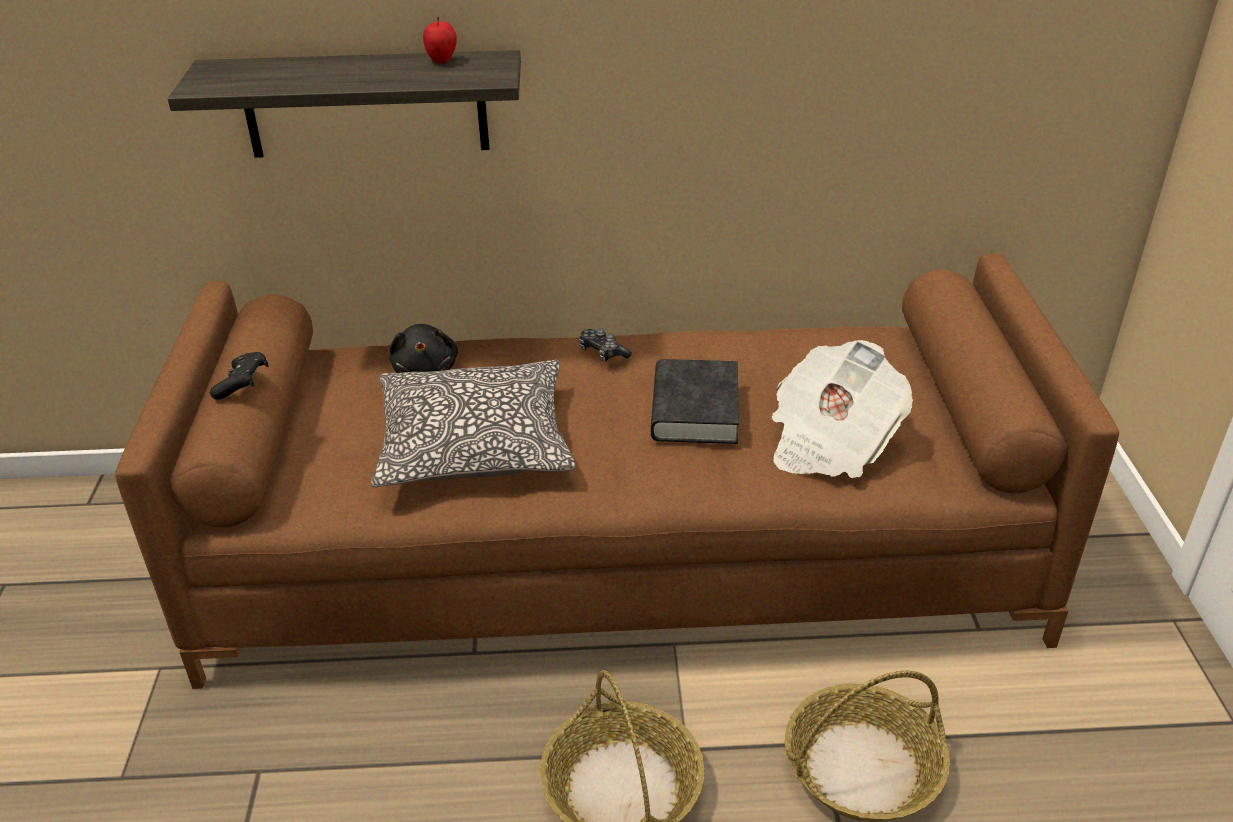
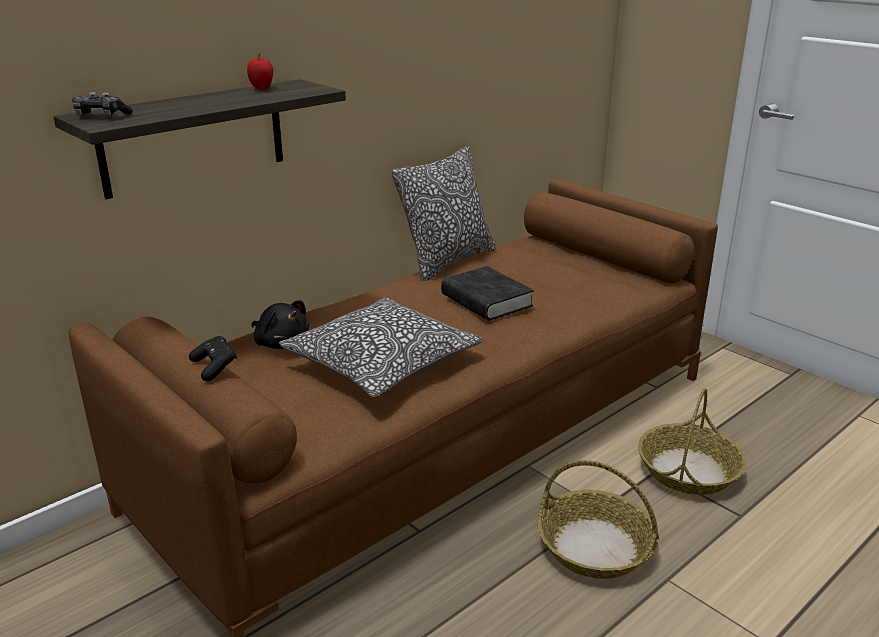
camera: 40 degrees left, 10 degrees down
game controller [579,328,632,362] -> game controller moved to [72,92,133,116]
newspaper [772,340,913,478] -> none
none -> pillow [392,146,496,281]

